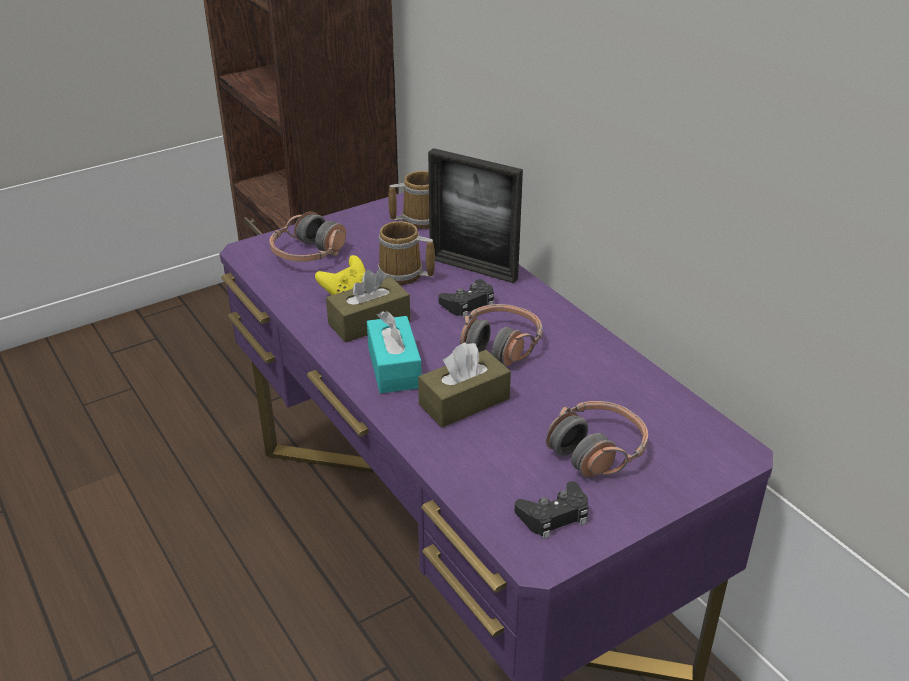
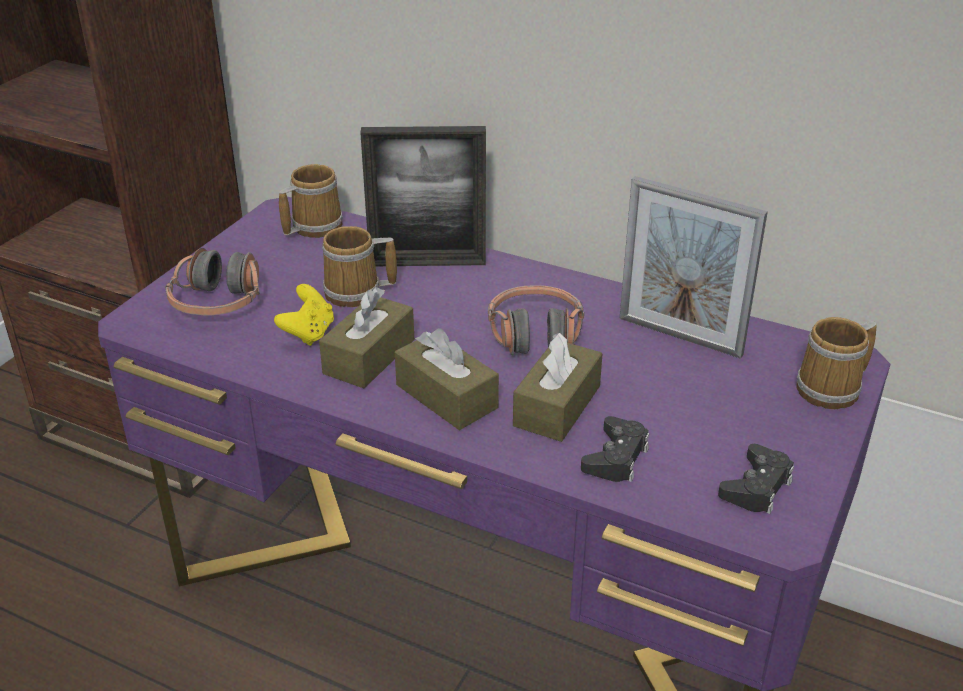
camera: 30 degrees left, 0 degrees up
turquoise tissue box [367,311,422,393] -> brown tissue box [395,328,499,430]
black game controller [439,279,494,318] -> black game controller moved to [581,416,649,482]
headphones [546,401,648,477] -> none
none -> picture frame [619,176,768,359]
none -> mug [796,317,877,409]

